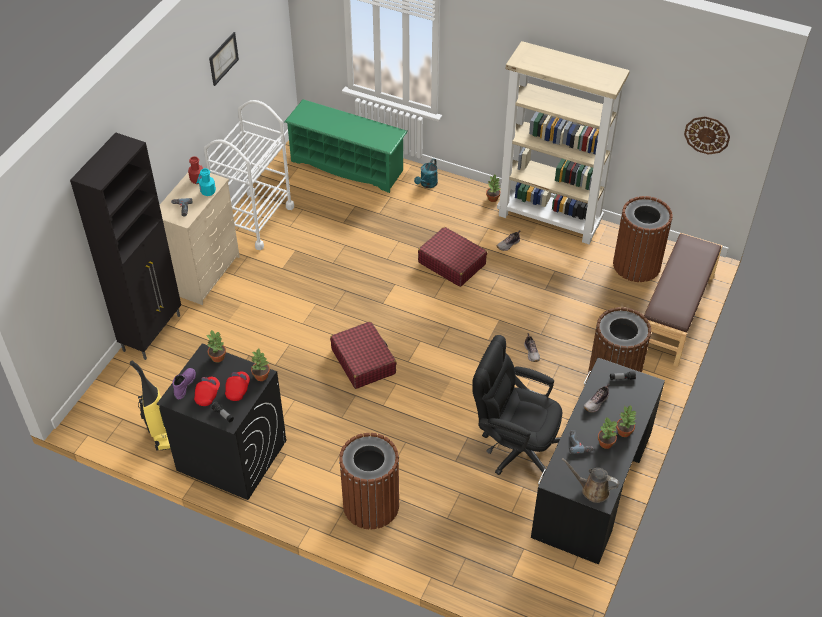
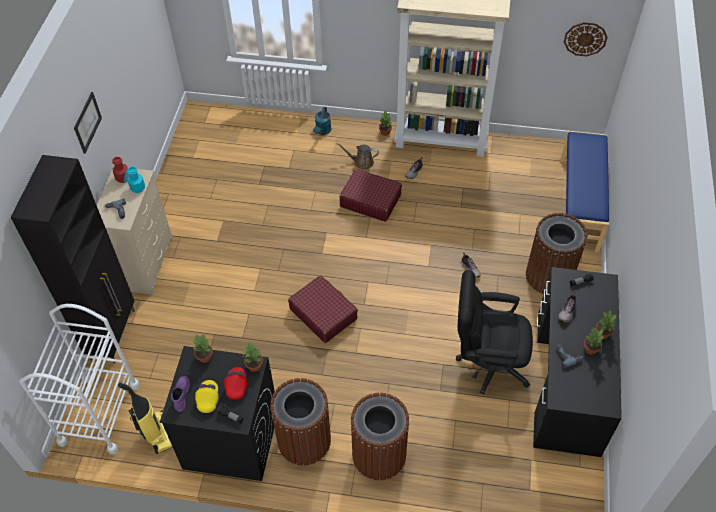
camera: 15 degrees left, 5 degrees up
red cap [194,377,220,406] -> yellow cap [195,380,219,413]
white cart [204,100,294,250] -> white cart moved to [19,304,140,454]
picture [209,32,239,86] -> picture moved to [74,92,102,154]
green shoe rack [284,99,408,193] -> none
brown watering can [561,458,619,503] -> brown watering can moved to [337,143,379,170]
brown trash can [613,196,673,282] -> brown trash can moved to [270,378,331,465]
brown bench [644,233,722,367] -> blue bench [560,131,609,252]

